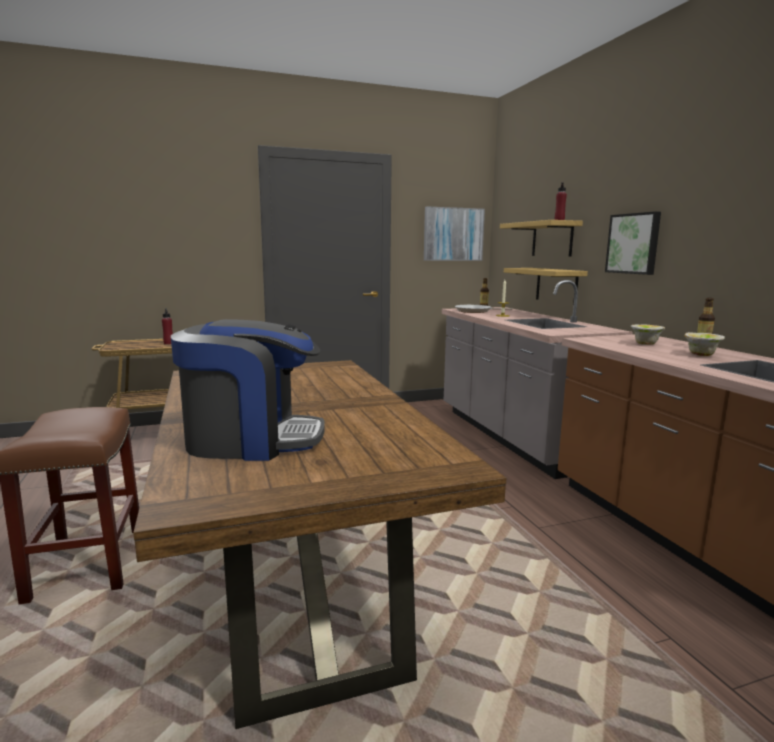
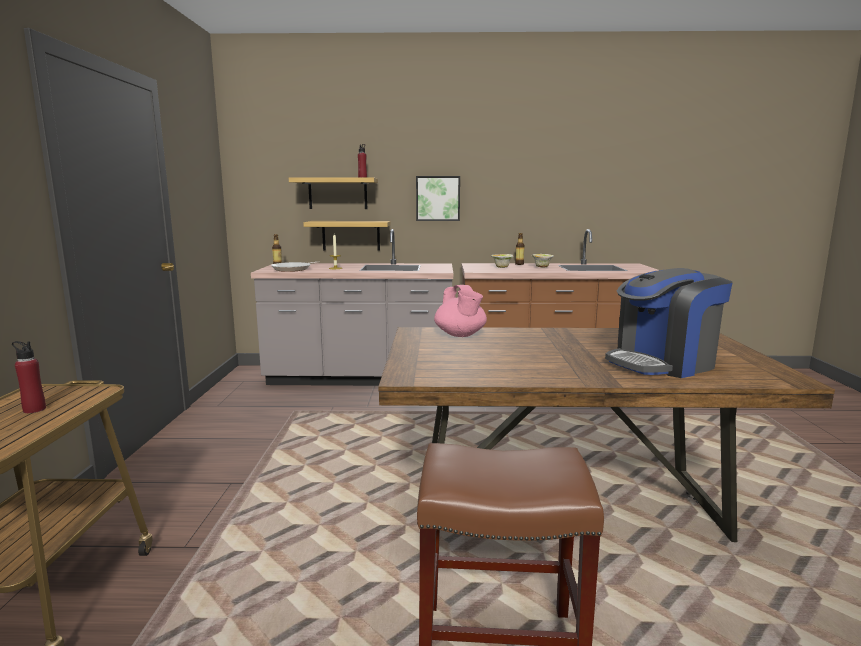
camera: 70 degrees left, 0 degrees up
coffee machine [171,319,325,461] -> coffee machine turned 135 degrees counterclockwise [605,268,732,378]
picture [424,206,485,261] -> none
none -> pink teapot [434,285,487,337]

